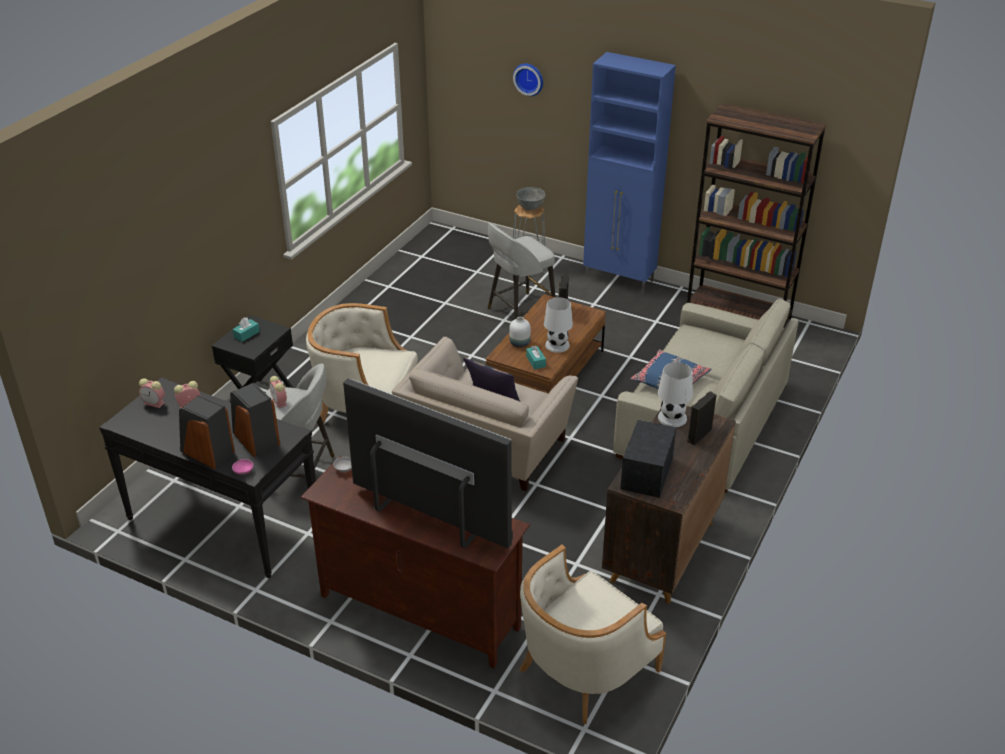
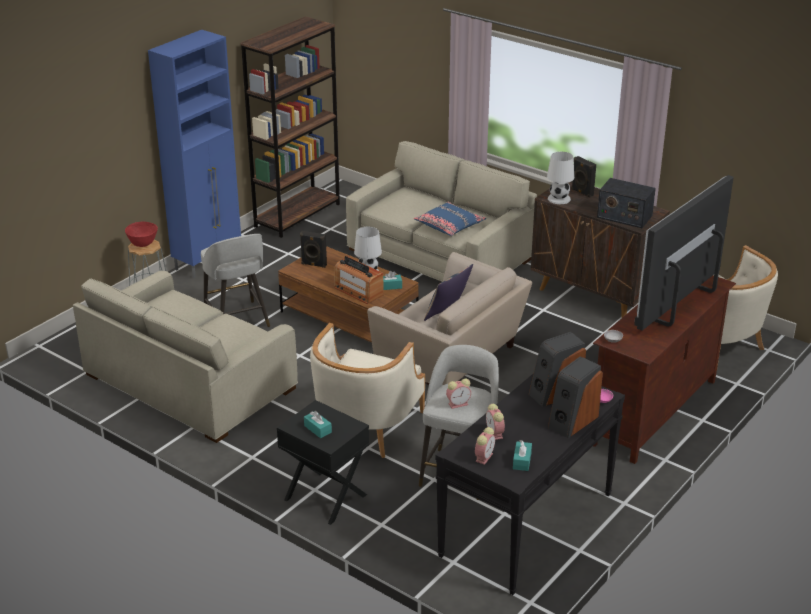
camera: 80 degrees left, 5 degrees down
white vase [509,317,531,348] -> radio [334,256,384,304]
wall clock [513,64,543,96] -> none
grey bowl [516,187,546,210] -> red bowl [125,222,158,247]
none -> beige sofa [73,271,298,443]
none -> turquoise tissue box [513,440,532,471]

